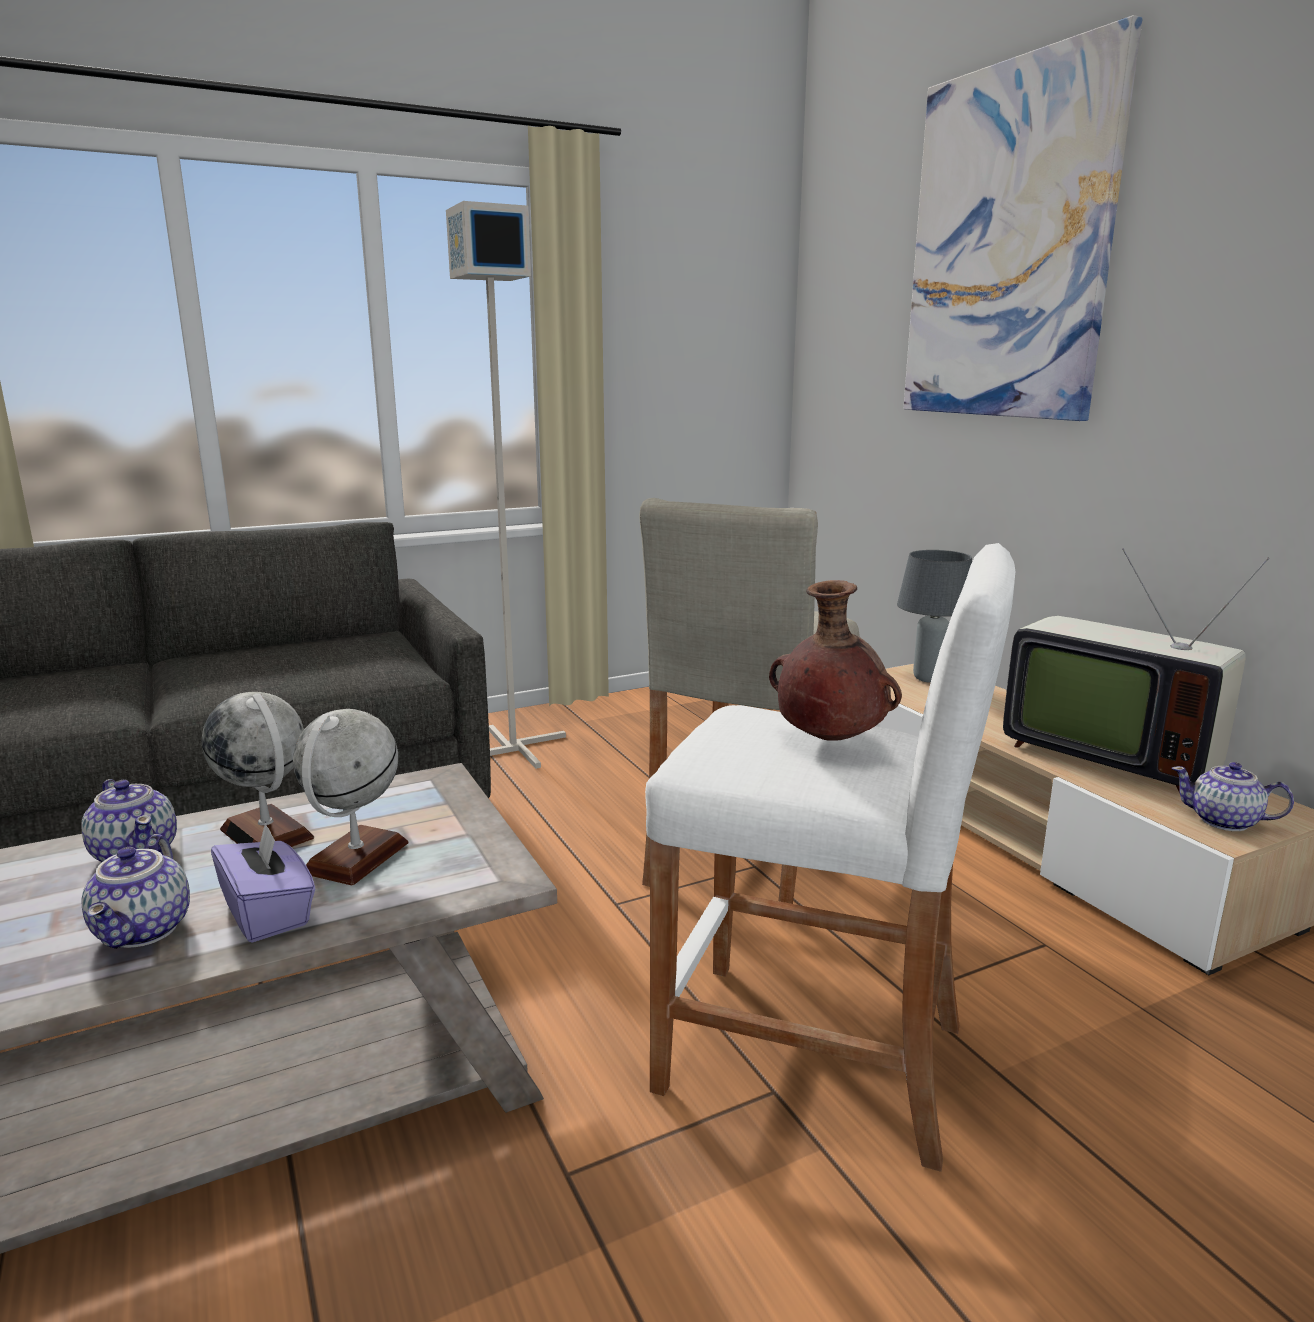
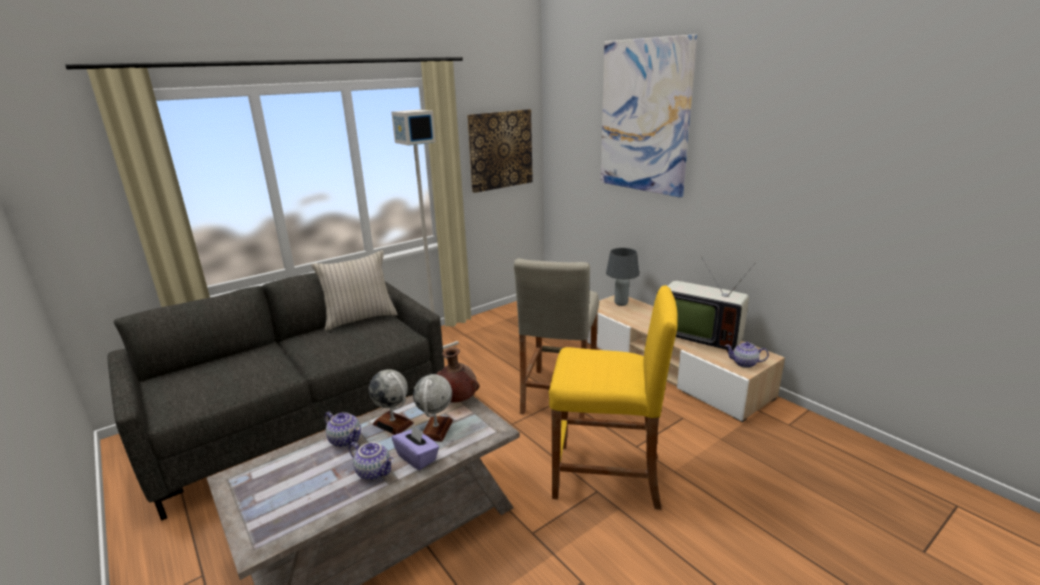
camera: 10 degrees left, 5 degrees up
teapot [82,834,190,949] -> teapot turned 45 degrees counterclockwise [349,442,394,480]
white stool [645,543,1016,1172] -> yellow stool [549,285,678,510]
brown vase [769,580,902,741] -> brown vase moved to [436,347,480,402]
none -> beige pillow [311,250,398,331]
none -> picture [467,109,533,193]

